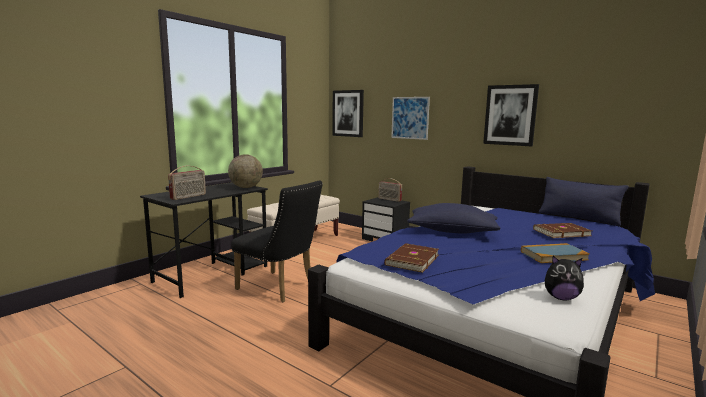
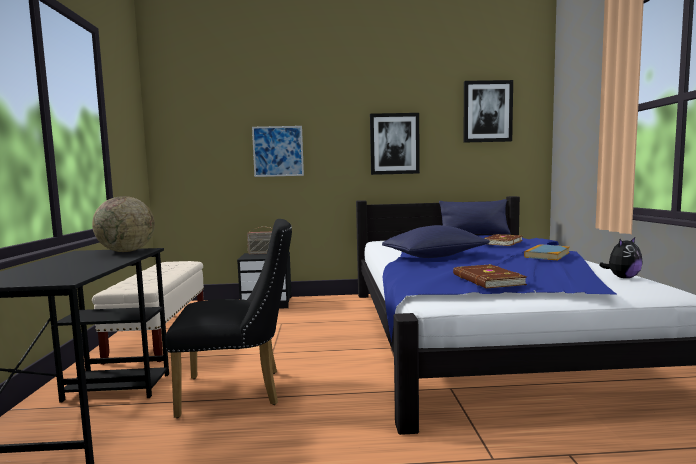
camera: 40 degrees left, 5 degrees down
radio [168,166,206,200] -> none
picture [332,90,364,137] -> picture moved to [463,80,513,143]

